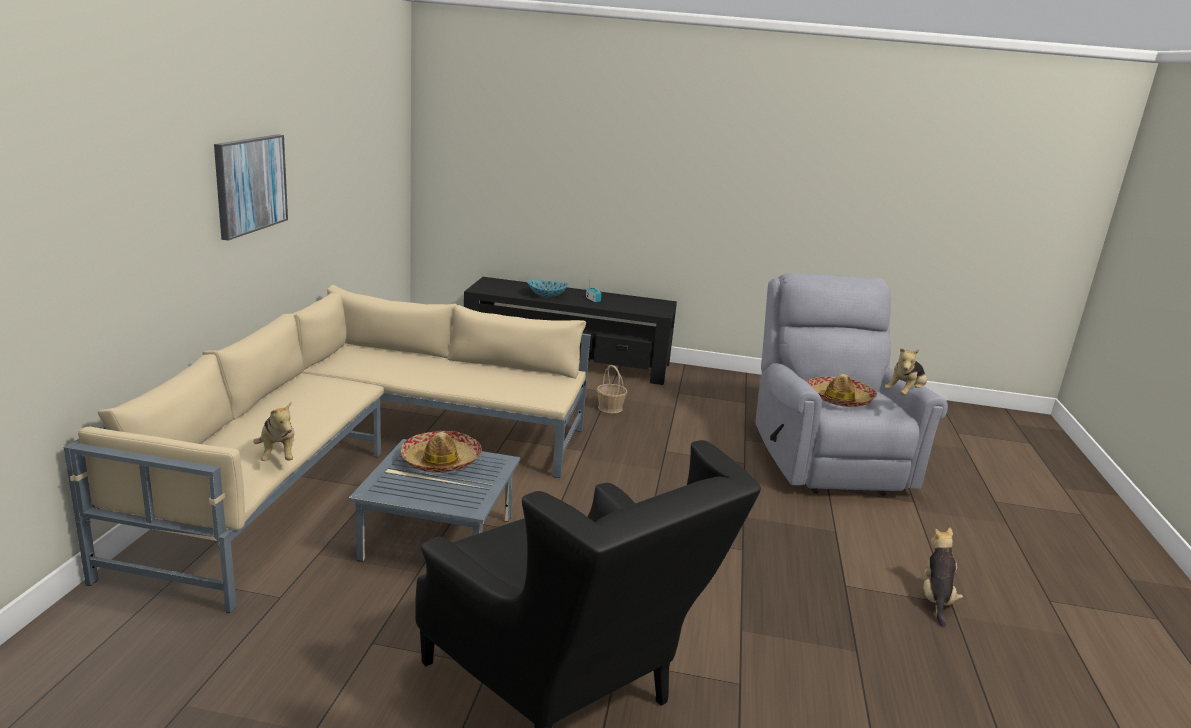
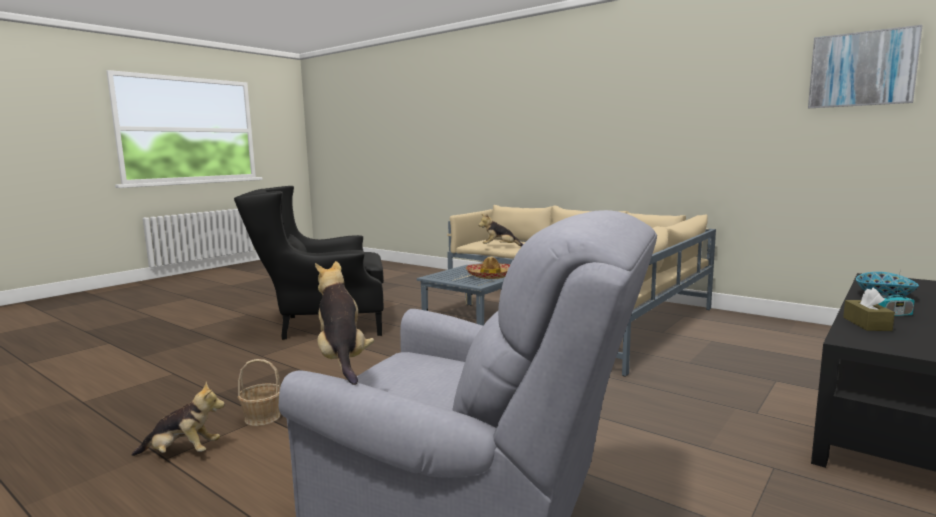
camera: 120 degrees right, 10 degrees down
picture [214,134,288,241] -> picture moved to [808,25,923,108]
basket [597,365,627,413] -> basket moved to [237,359,280,426]
hat [807,374,877,407] -> none
plush toy [923,527,963,627] -> plush toy turned 45 degrees counterclockwise [132,382,225,456]
none -> brown tissue box [843,288,895,331]

